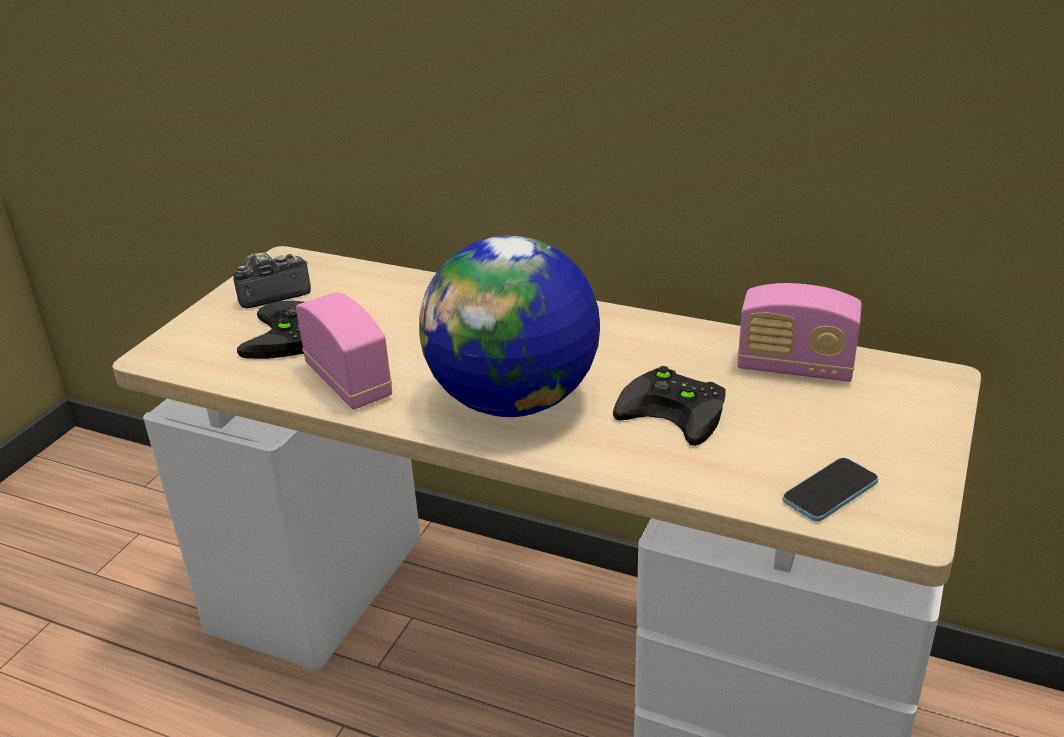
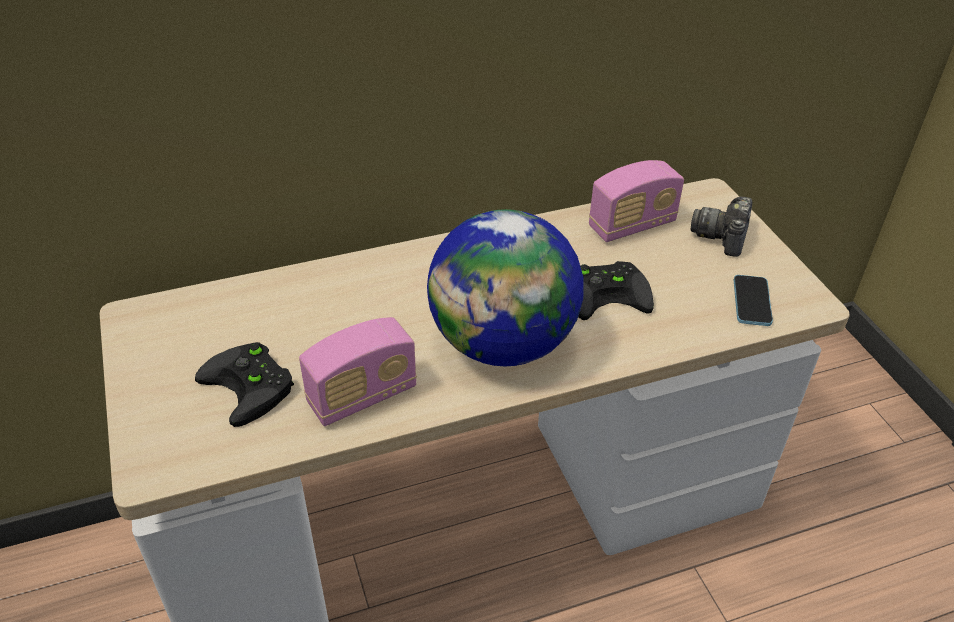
camera: 45 degrees left, 10 degrees up
camera [233,252,311,308] -> camera moved to [690,196,752,257]
radio [296,292,392,409] -> radio turned 135 degrees clockwise [299,317,417,426]

